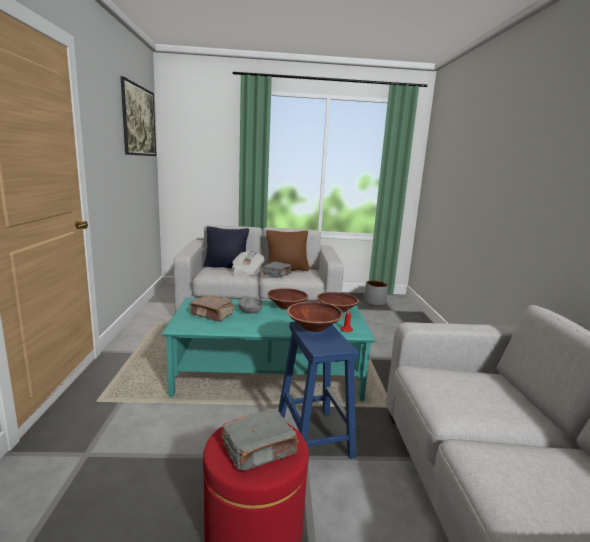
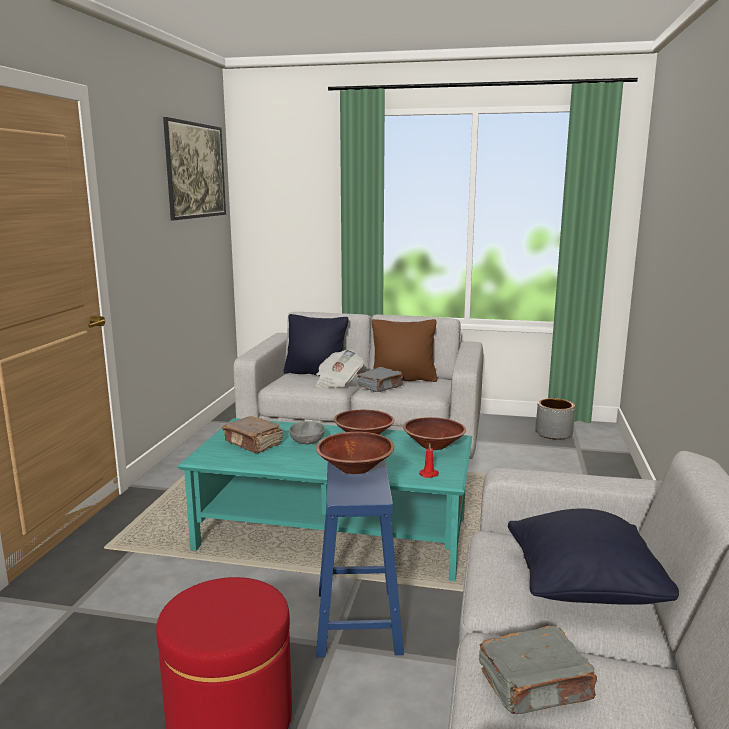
camera: 15 degrees right, 0 degrees up
grey book [222,409,299,471] -> grey book moved to [479,626,598,714]
none -> black pillow [508,509,679,605]

